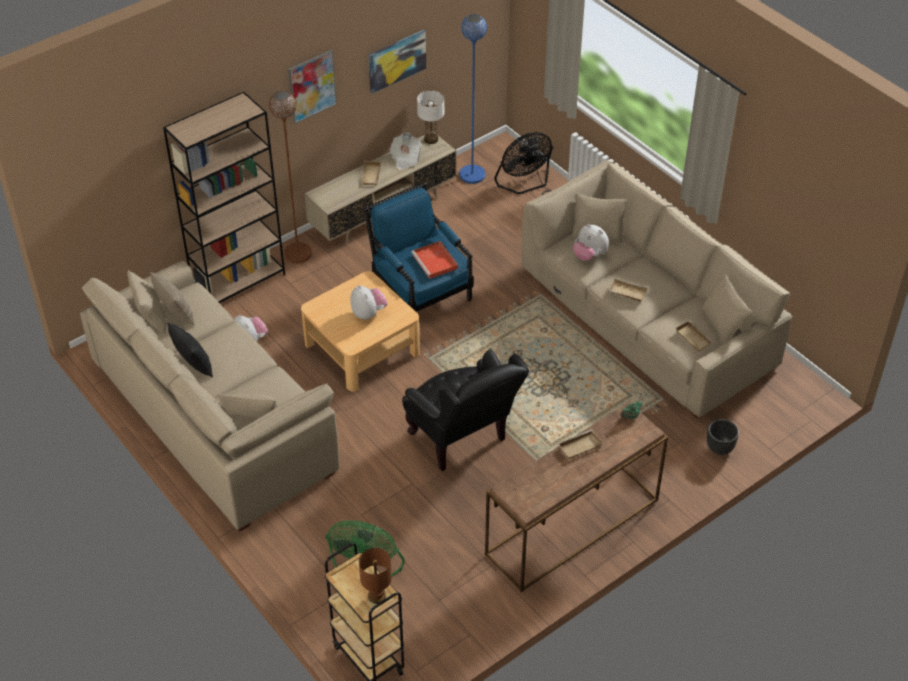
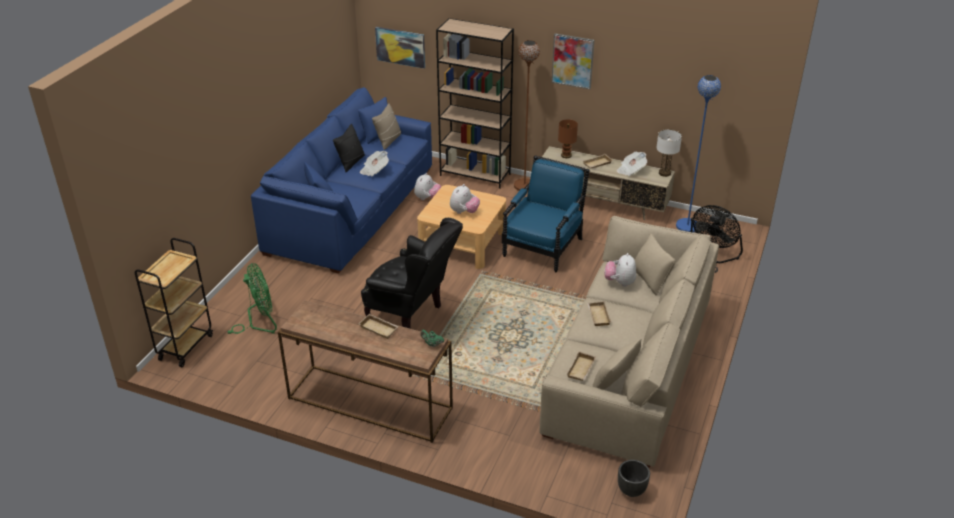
camera: 60 degrees right, 10 degrees down
beige sofa [80,261,340,531] -> blue sofa [251,87,432,273]
brown table lamp [359,548,392,604] -> brown table lamp moved to [558,119,578,158]
picture [368,30,426,94] -> picture moved to [375,27,425,69]
black armchair [402,350,529,471] -> black armchair turned 90 degrees counterclockwise [361,218,463,329]
red tray [411,241,458,279] -> none
black planter [707,419,739,455] -> black planter moved to [618,460,650,497]
none -> newspaper [360,151,389,177]

